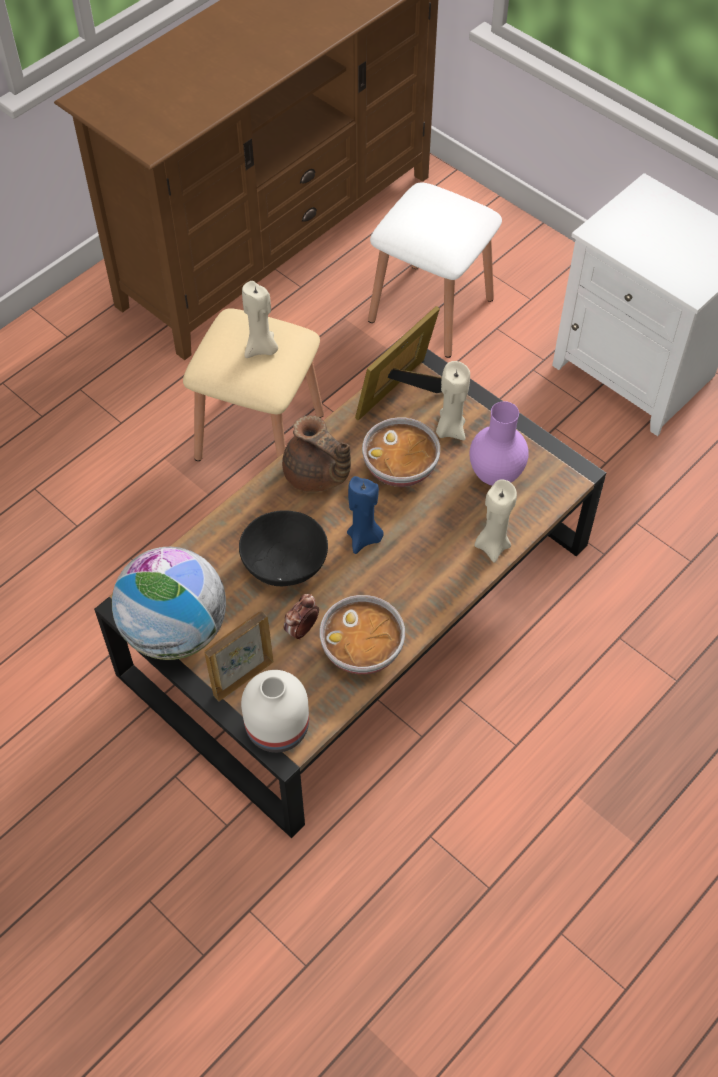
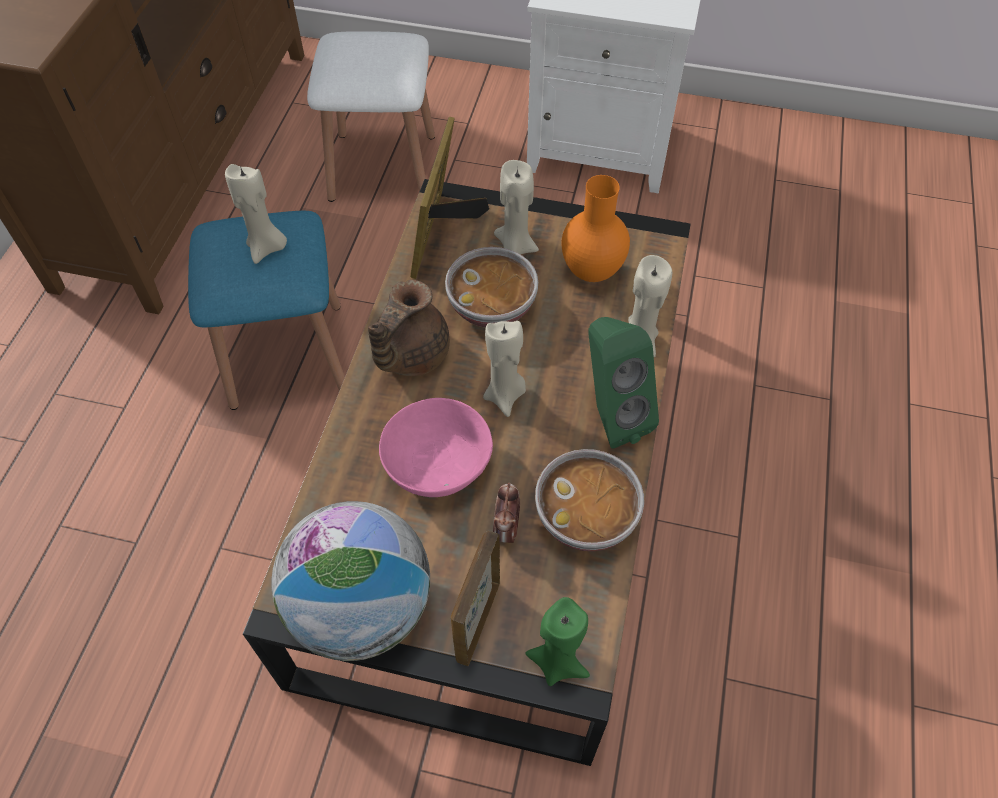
camera: 30 degrees left, 0 degrees up
beige stool [183,308,324,461] -> blue stool [188,211,345,410]
black bowl [239,510,328,586] -> pink bowl [379,398,493,497]
white vase [241,670,309,753] -> green candle [525,597,590,686]
brown teapot [282,415,351,492] -> brown teapot turned 105 degrees clockwise [368,280,450,376]
blue candle [347,476,384,554] -> beige candle [483,321,526,417]
purple vase [470,401,529,486] -> orange vase [562,175,630,282]
none -> green speaker [588,317,659,449]

